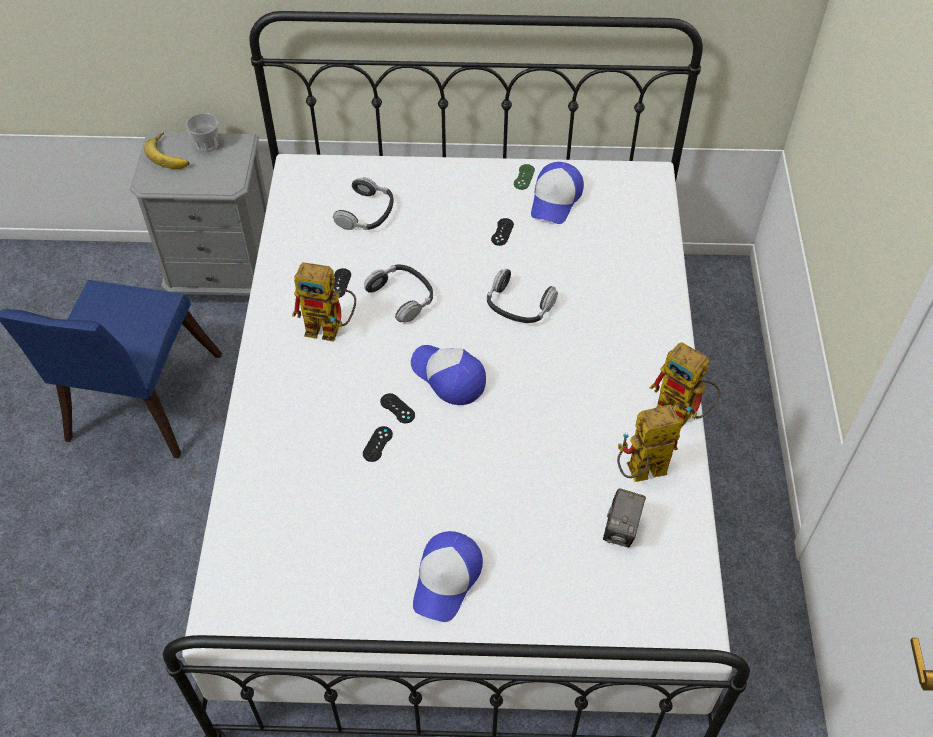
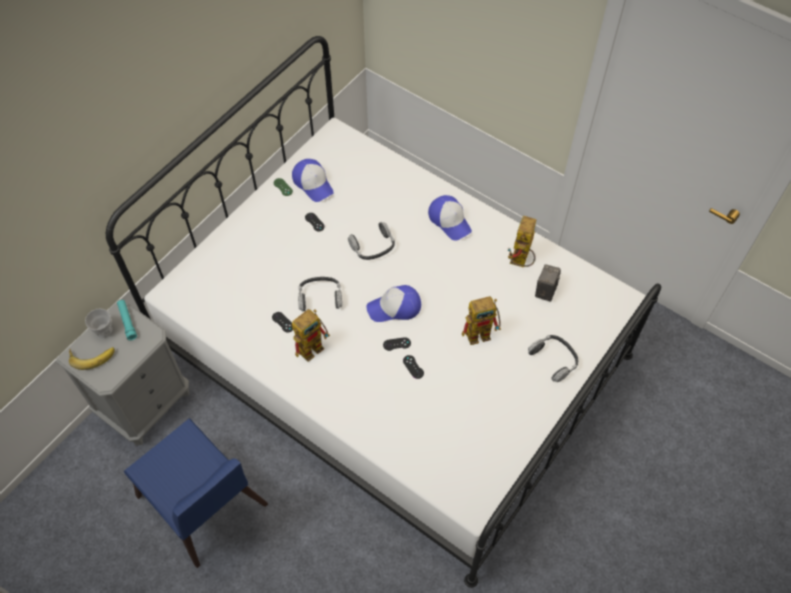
camera: 55 degrees left, 5 degrees up
headphones [333,177,394,230] -> headphones moved to [528,335,578,382]
cap [413,531,483,622] -> cap moved to [428,195,472,240]
camera [603,488,646,547] -> camera turned 120 degrees counterclockwise [535,264,561,302]
toy robot [650,342,721,428] -> toy robot moved to [462,296,501,345]
none -> turquoise flashlight [117,300,137,340]

